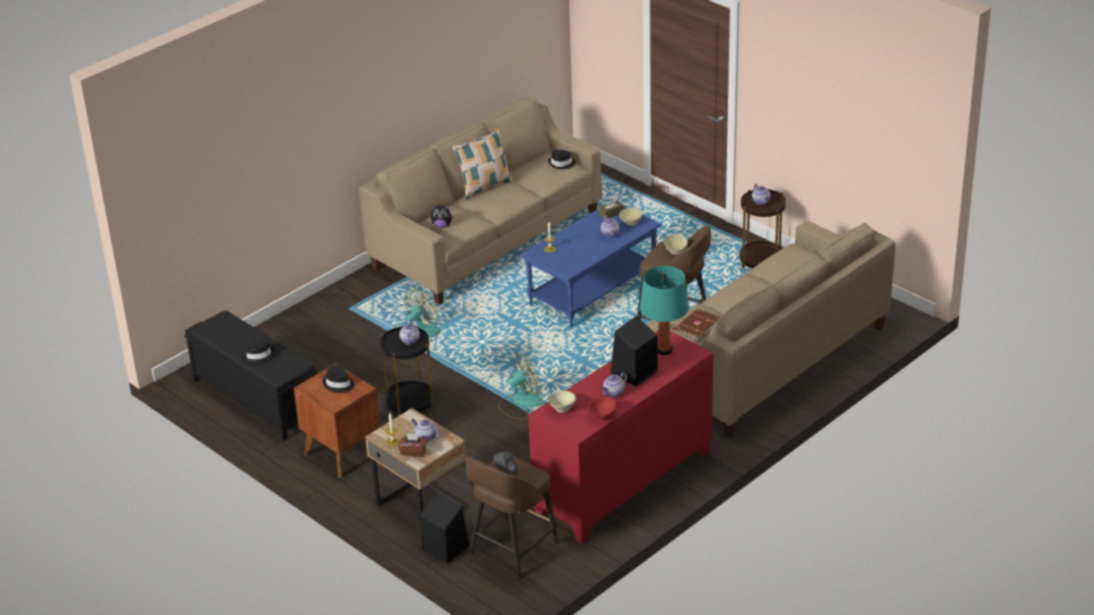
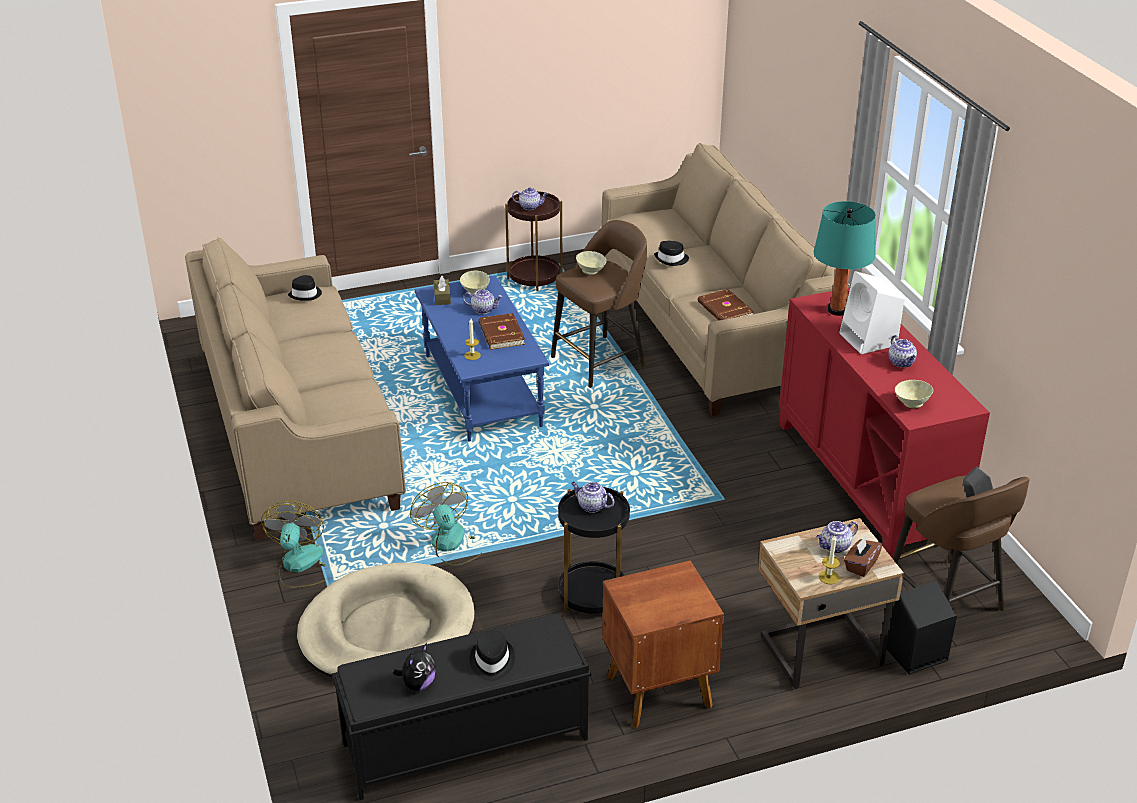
camera: 65 degrees left, 0 degrees up
black hat [323,365,355,393] -> black hat moved to [654,241,689,266]
plush toy [431,204,454,228] -> plush toy moved to [393,643,436,691]
pillow [453,129,512,200] -> none
fan [498,354,544,420] -> fan moved to [261,501,326,588]
red bowl [588,397,617,421] -> none
black speaker [610,316,658,386] -> white speaker [839,271,904,354]
none -> beige dog bed [297,563,475,677]
none -> brown book [478,313,525,350]

